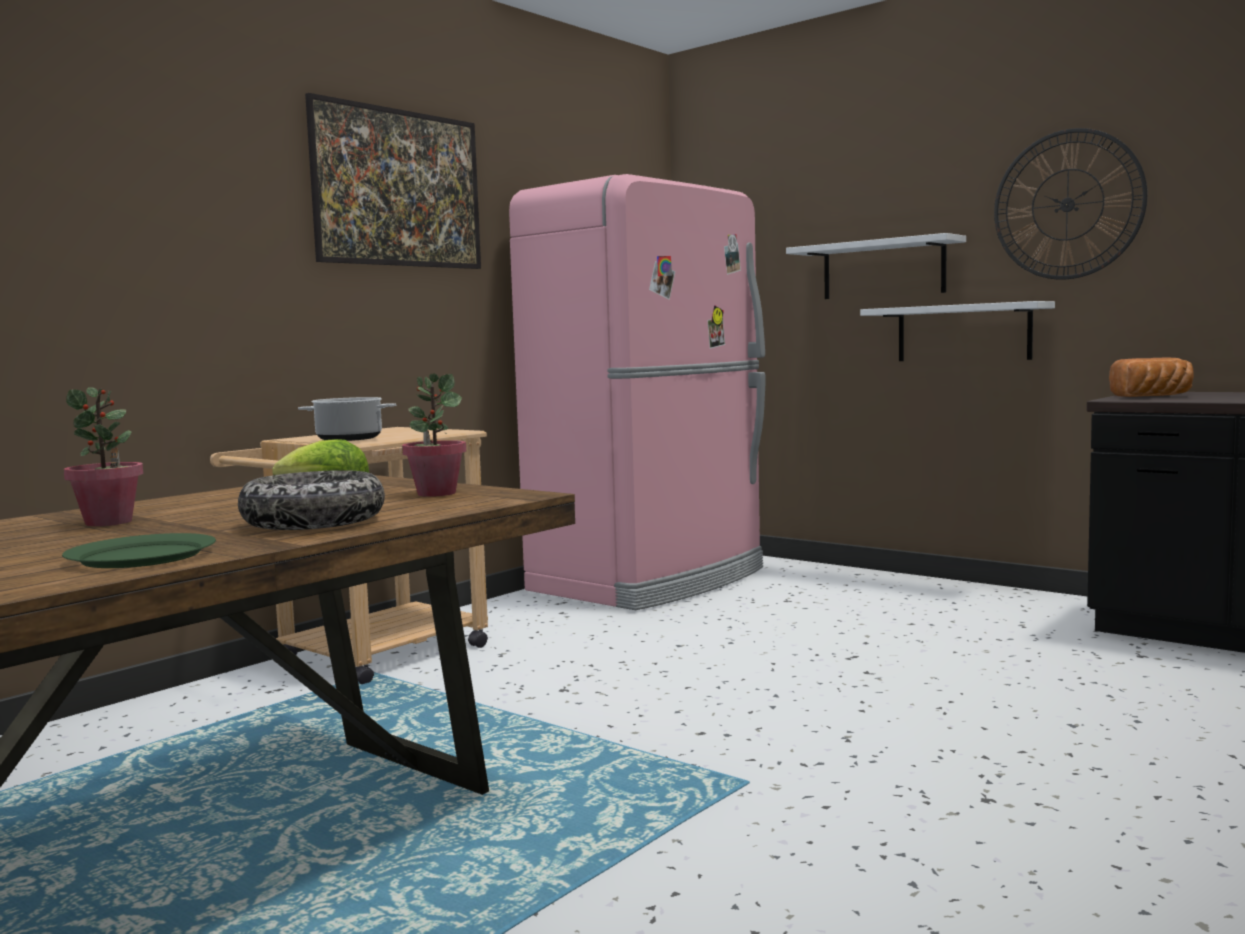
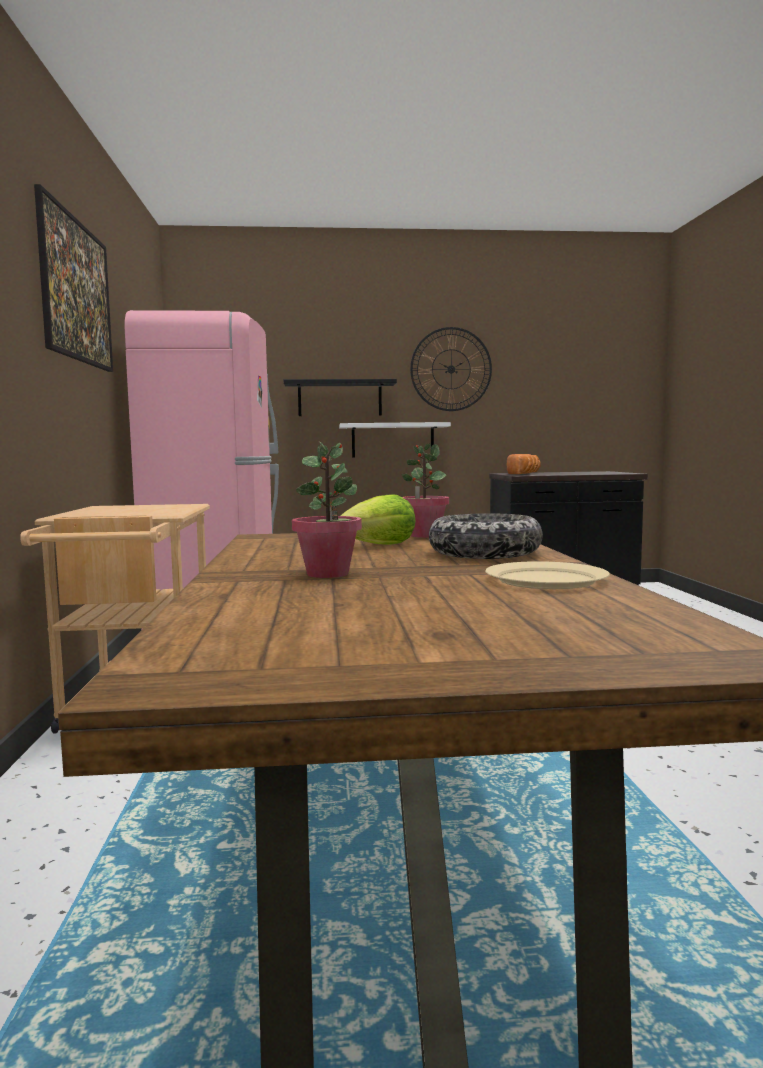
camera: 45 degrees left, 0 degrees up
green plate [62,533,216,568] -> beige plate [485,561,610,589]
cooking pot [298,397,396,441] -> none
white shelf [786,233,966,299] -> black shelf [284,379,397,416]

